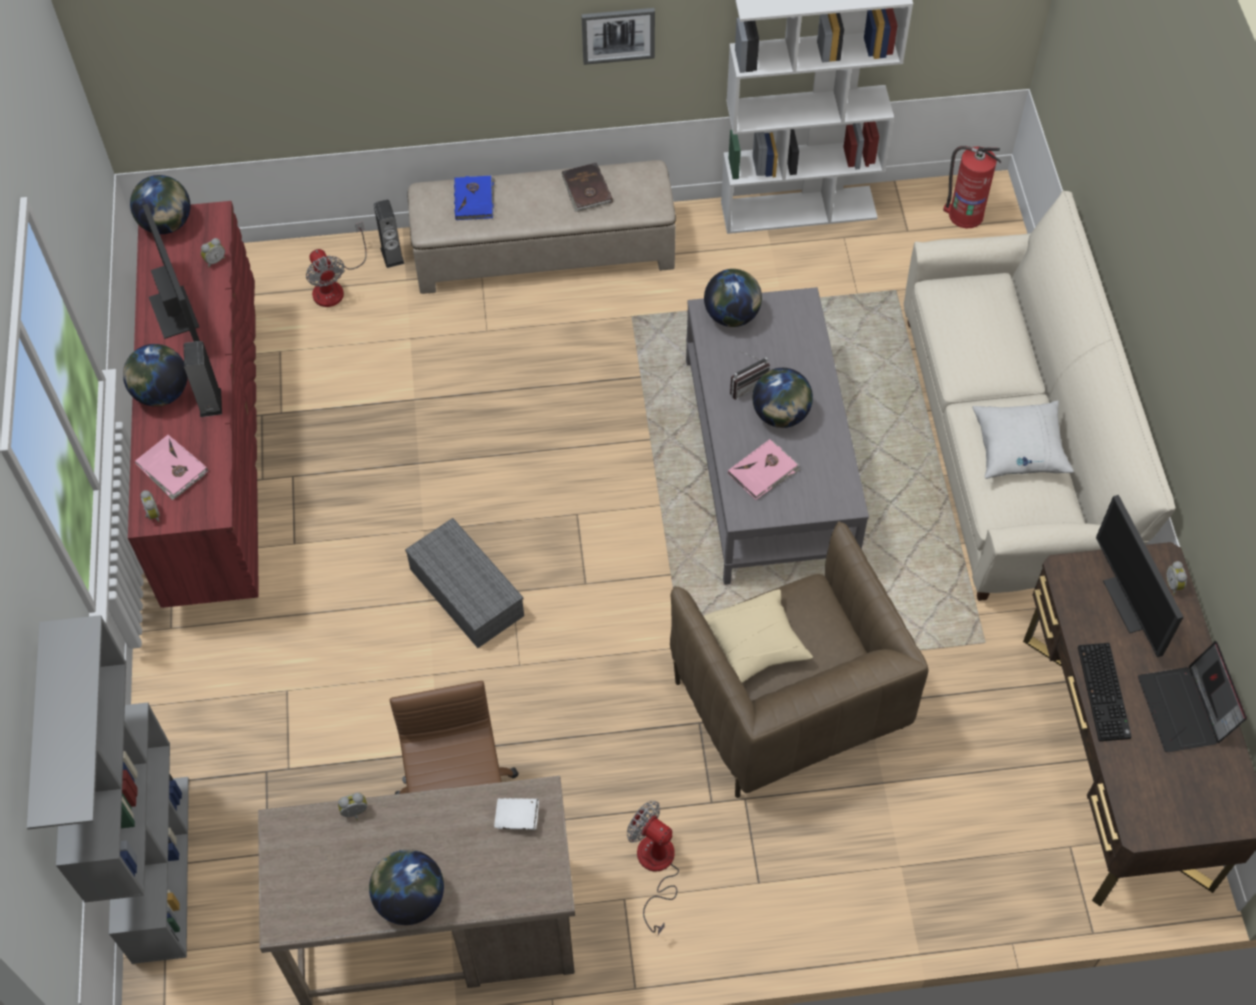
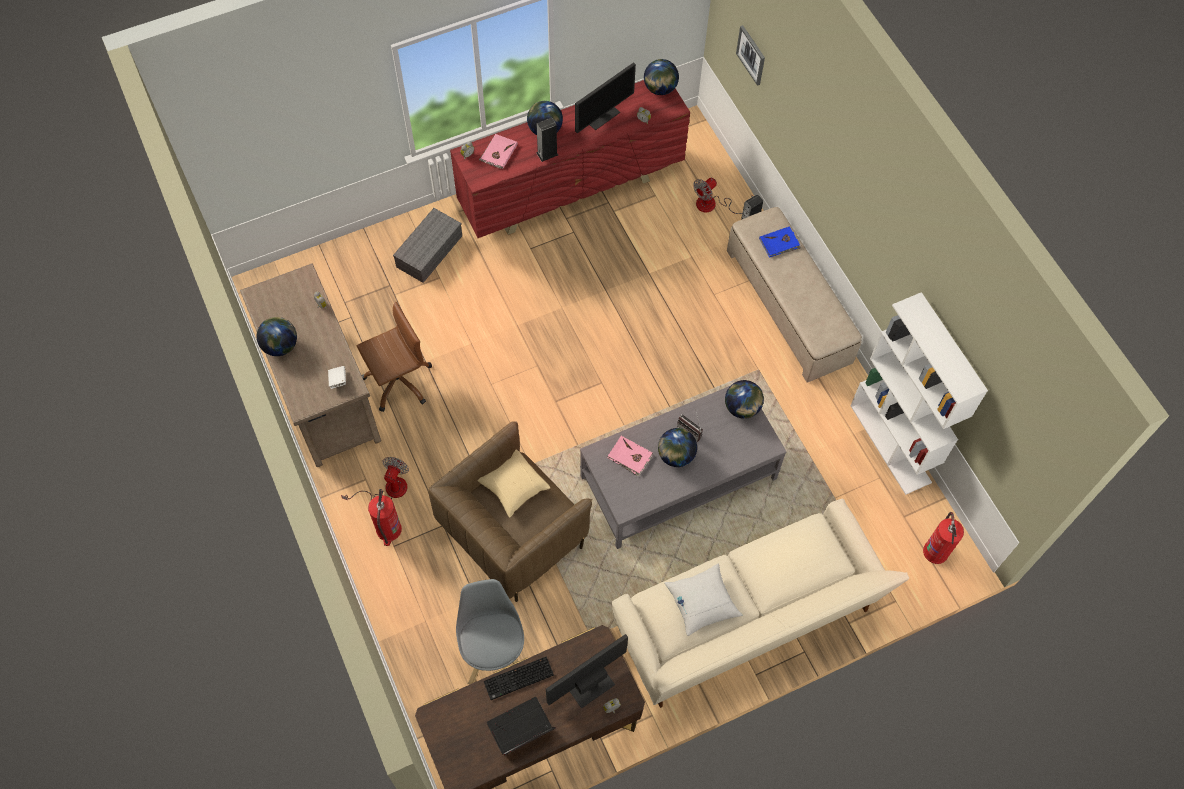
camera: 70 degrees right, 5 degrees up
grey bookcase [27,615,189,964] -> none
grey storage box [405,518,524,648] -> grey storage box moved to [393,208,462,283]
brown book [561,163,613,212] -> none
picture [581,8,655,65] -> picture moved to [736,25,765,86]
none -> fire extinguisher [368,489,402,546]
none -> grey chair [456,579,524,685]

